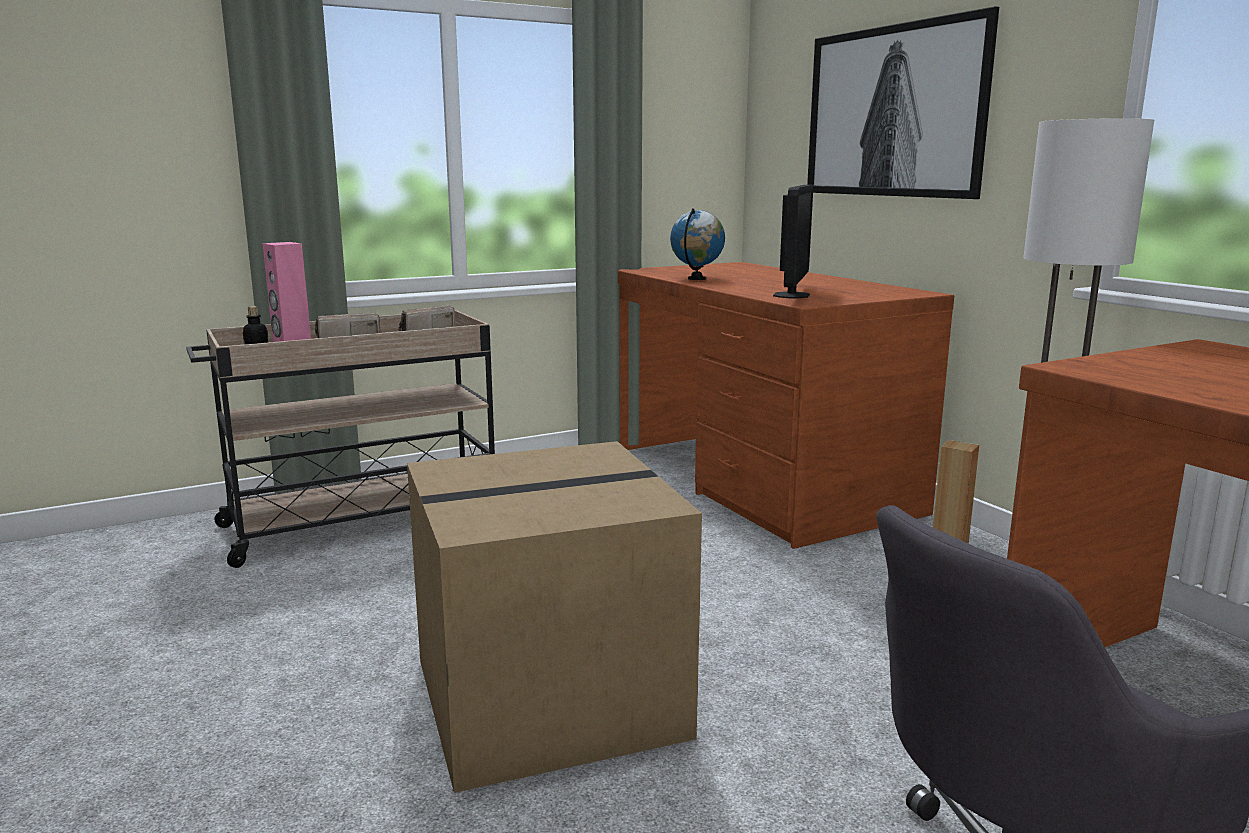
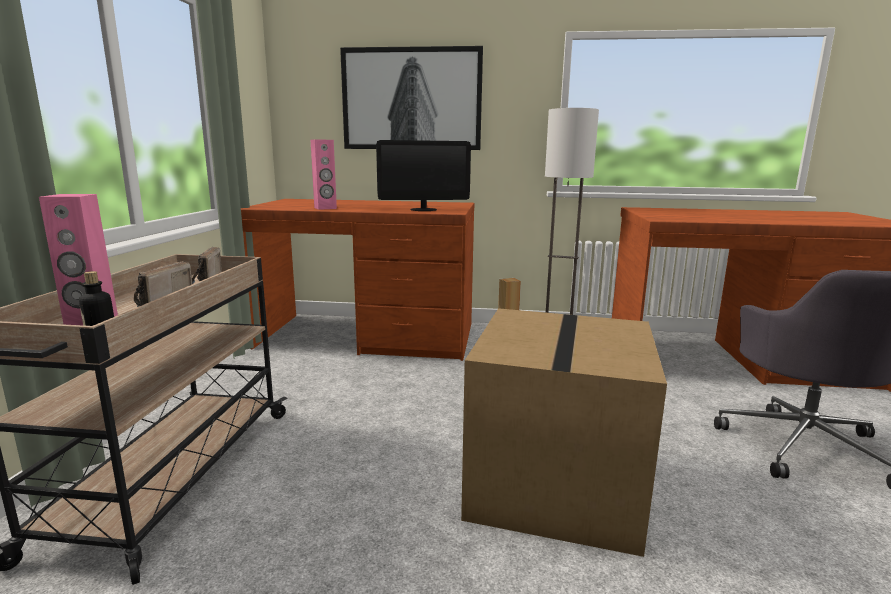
camera: 55 degrees left, 0 degrees up
globe [670,208,725,280] -> pink speaker [311,139,337,210]
monitor [773,185,813,298] -> monitor turned 120 degrees clockwise [376,140,471,211]

